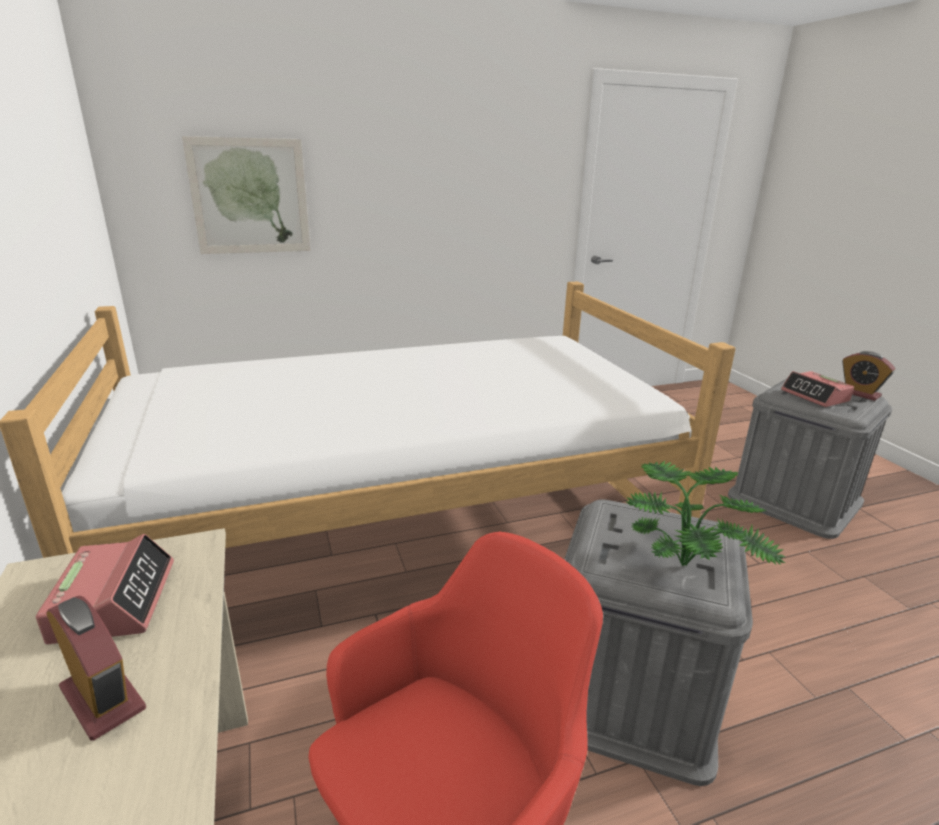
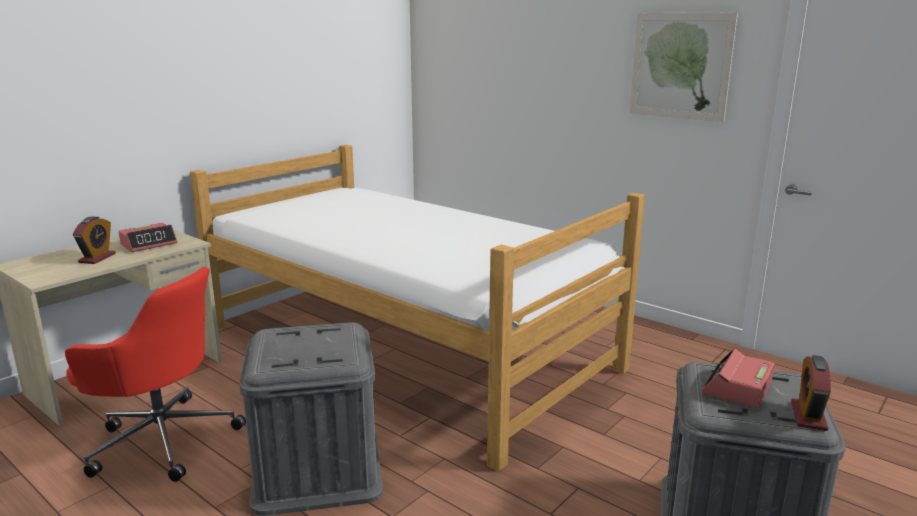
camera: 60 degrees right, 5 degrees down
picture [182,136,310,254] -> picture moved to [629,13,738,122]
potted plant [626,461,786,566] -> none

